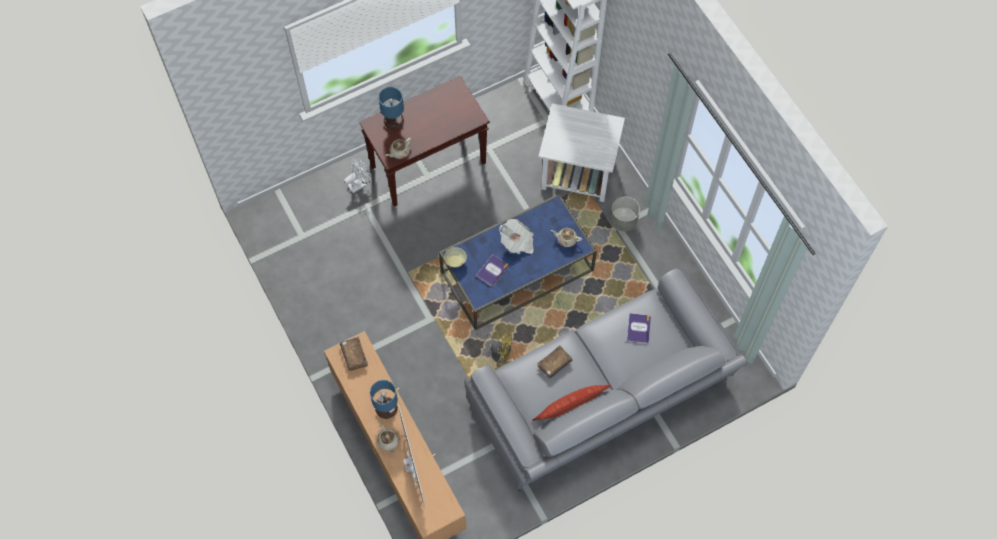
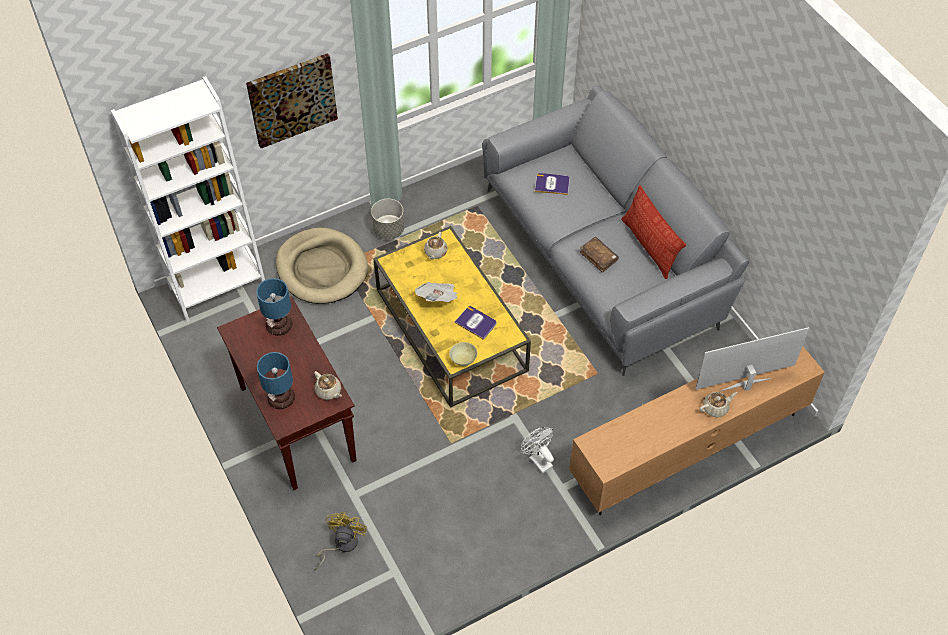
camera: 90 degrees left, 10 degrees down
brown book [340,337,368,371] -> none
white fan [344,158,371,193] -> white fan moved to [521,427,554,474]
table lamp [370,380,398,419] -> table lamp moved to [256,278,292,336]
blue coffee table [439,193,597,330] -> yellow coffee table [373,226,531,408]
yellow fan [476,332,512,365] -> yellow fan moved to [315,512,367,570]
white side table [538,103,625,202] -> beige dog bed [276,228,368,304]
none -> picture [246,53,338,148]

